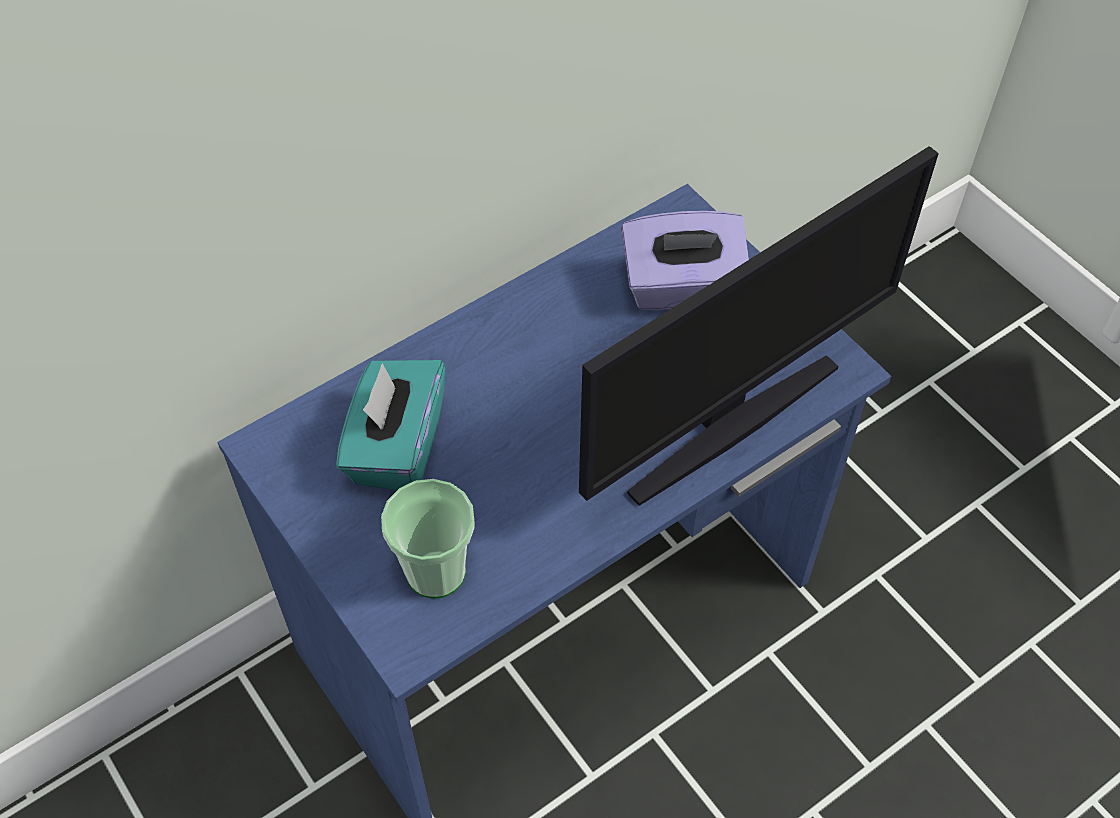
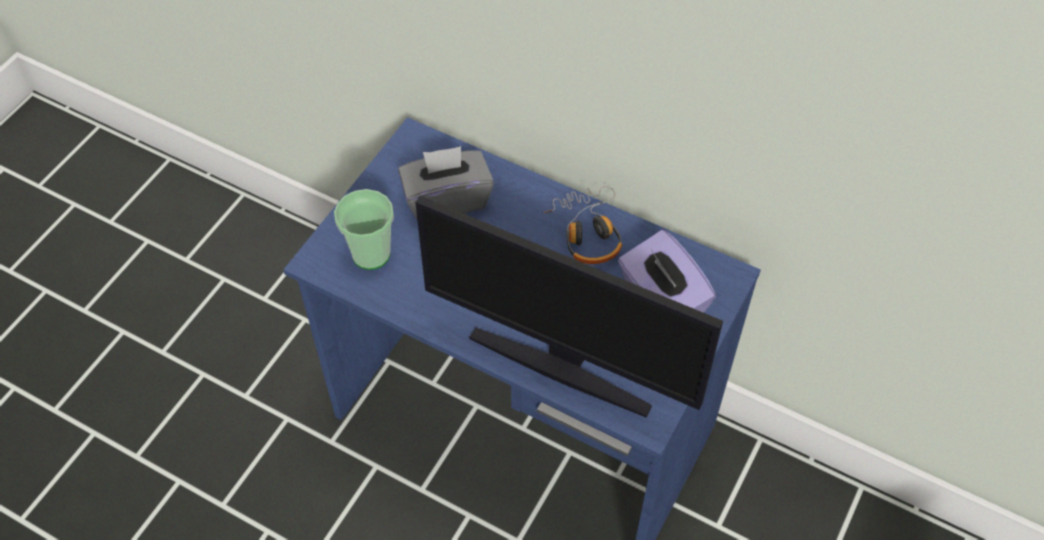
camera: 65 degrees right, 0 degrees up
turquoise tissue box [336,360,446,490] -> grey tissue box [398,146,494,219]
none -> headphones [543,186,622,264]

